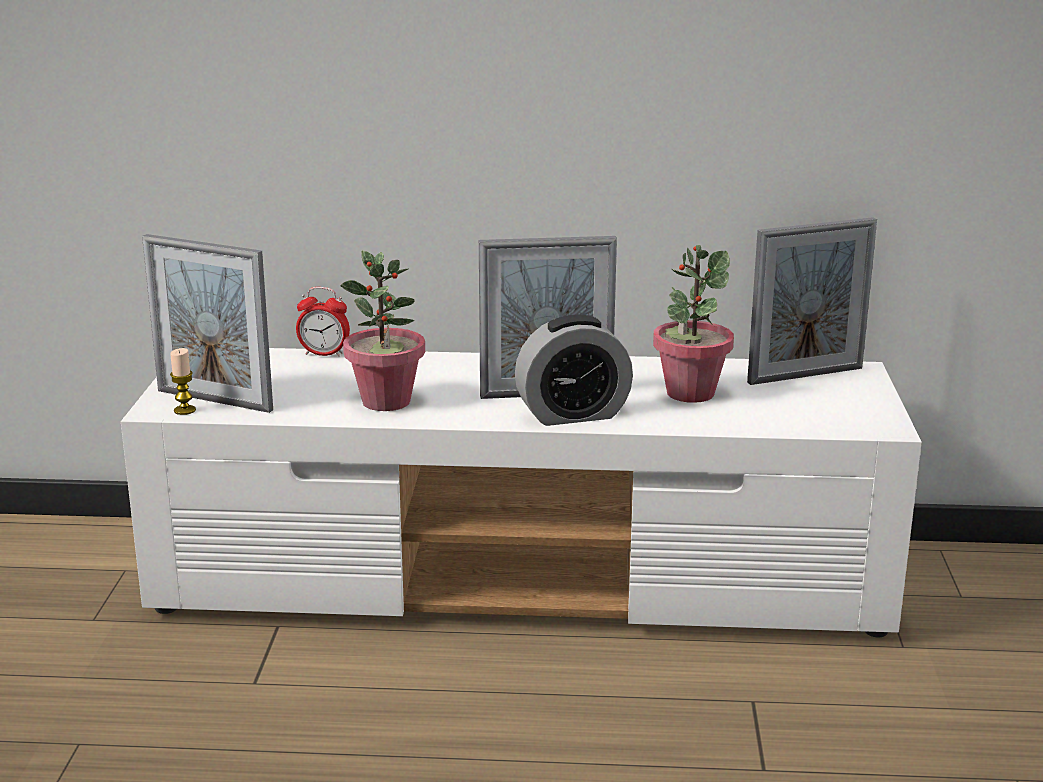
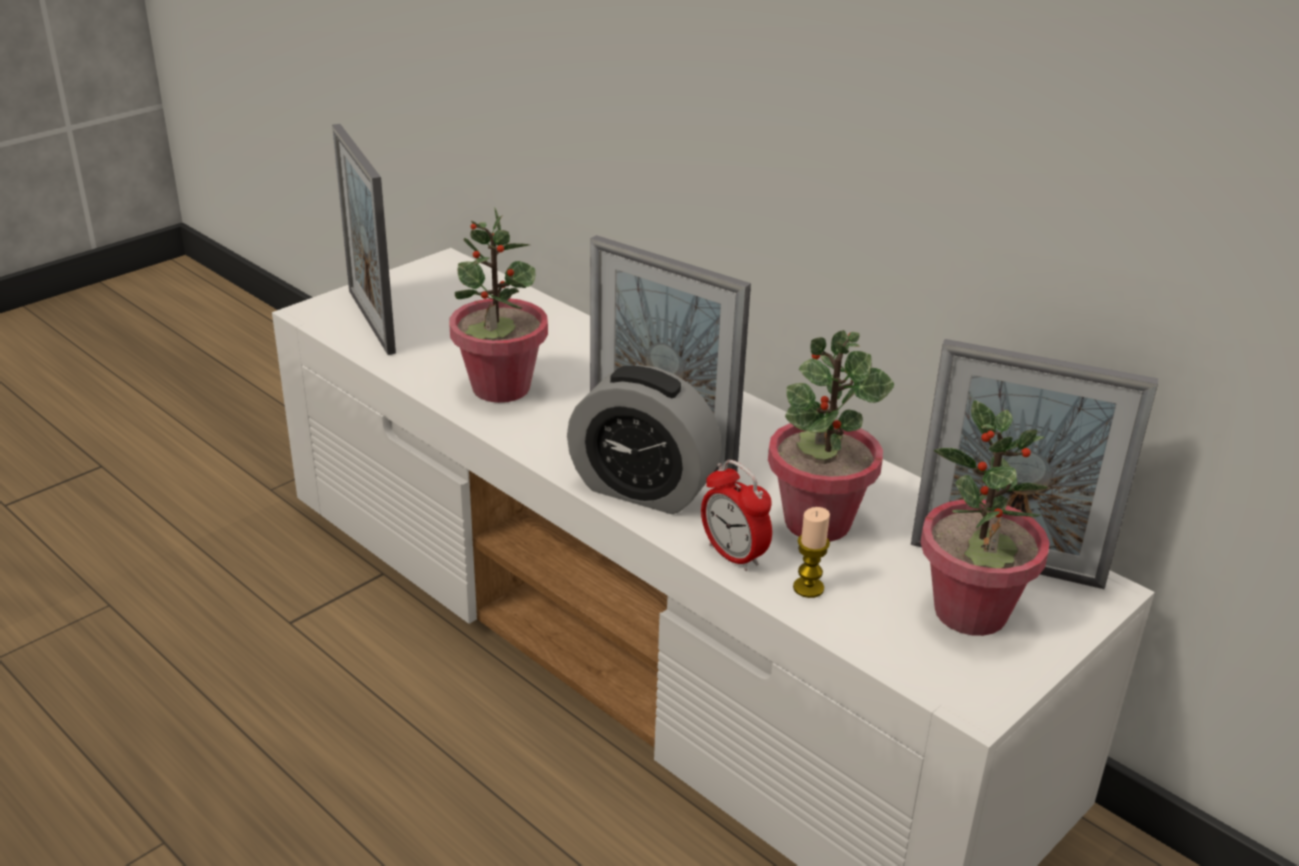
camera: 40 degrees right, 10 degrees up
candle [170,348,196,415] -> candle moved to [793,507,830,598]
alarm clock [296,287,350,357] -> alarm clock moved to [701,460,772,571]
none -> potted plant [920,400,1050,636]

